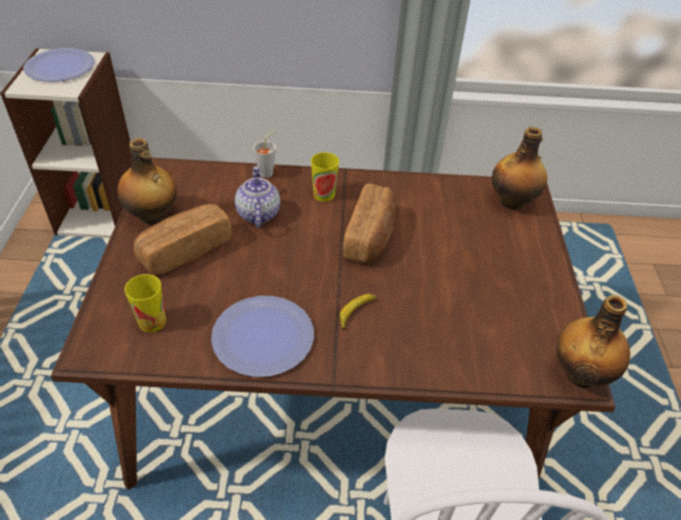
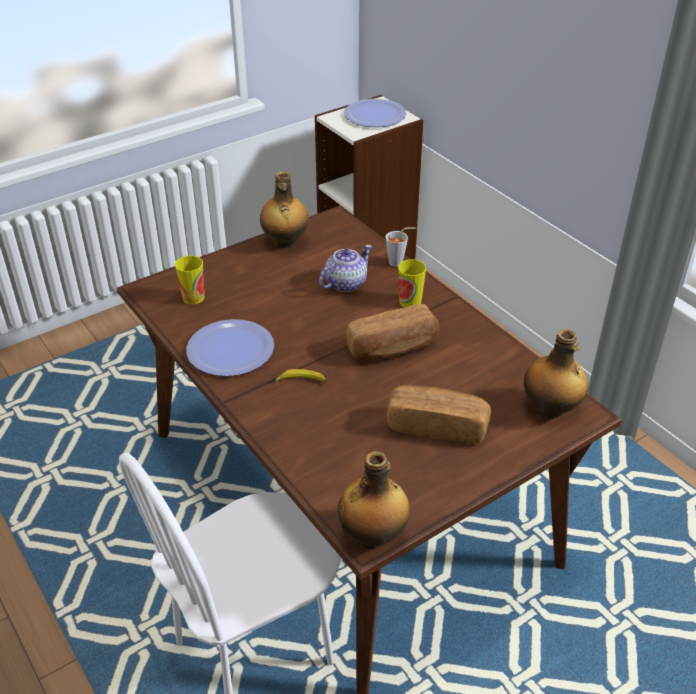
camera: 55 degrees right, 5 degrees down
bread [134,204,231,275] -> bread moved to [387,385,491,443]

